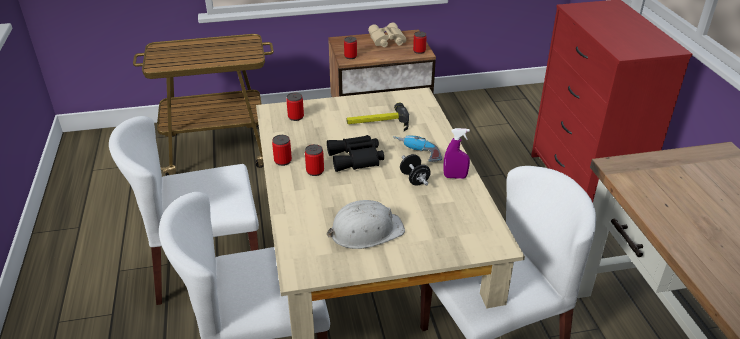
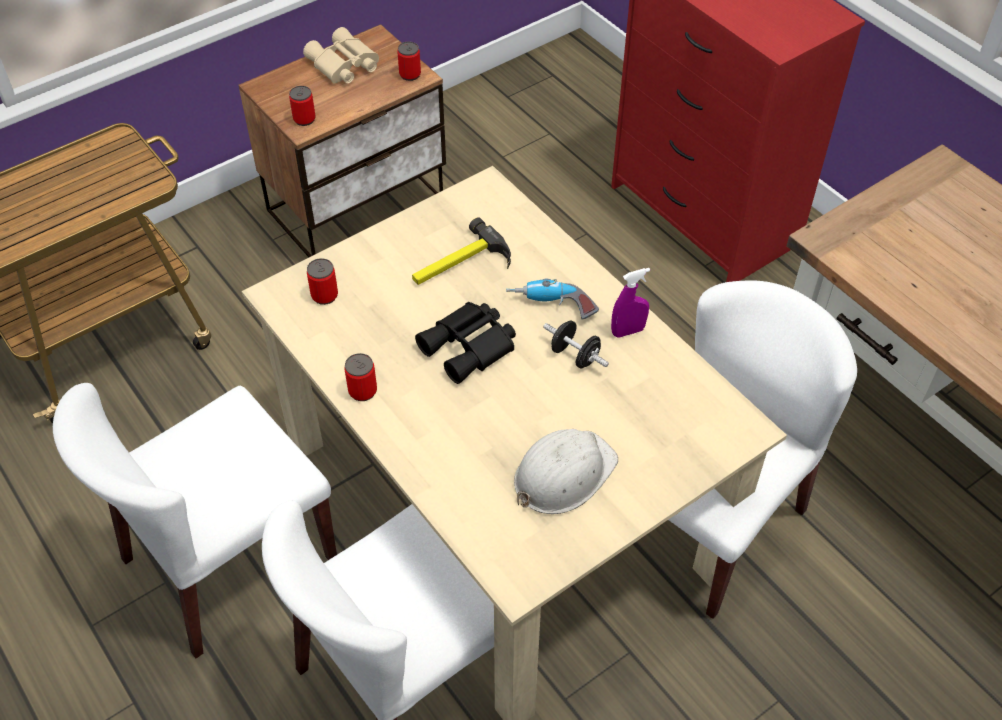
camera: 25 degrees left, 15 degrees up
can [305,144,324,176] -> none

